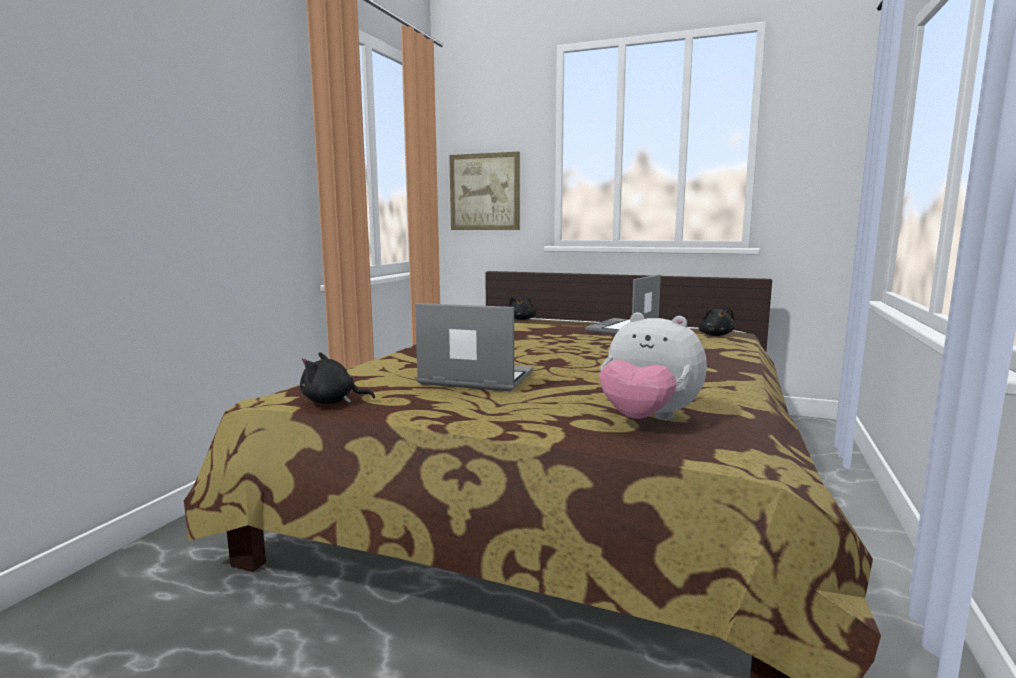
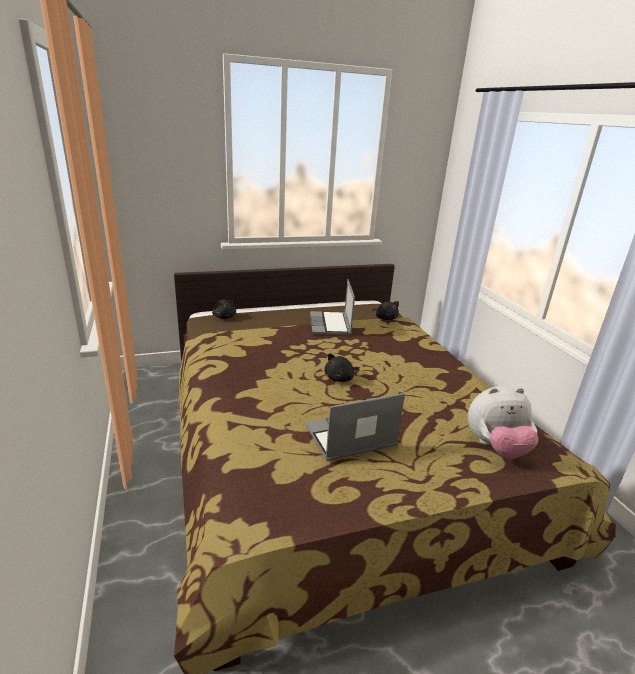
camera: 40 degrees left, 15 degrees up
black plush toy [300,352,375,404] -> black plush toy moved to [324,353,359,382]
picture [449,152,520,230] -> none

